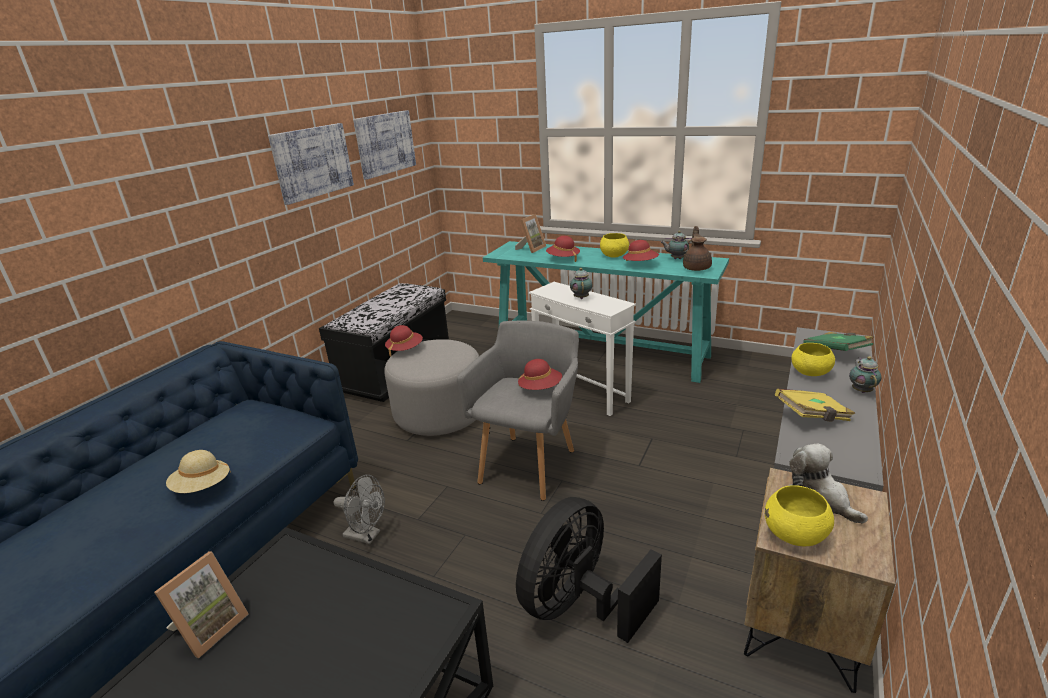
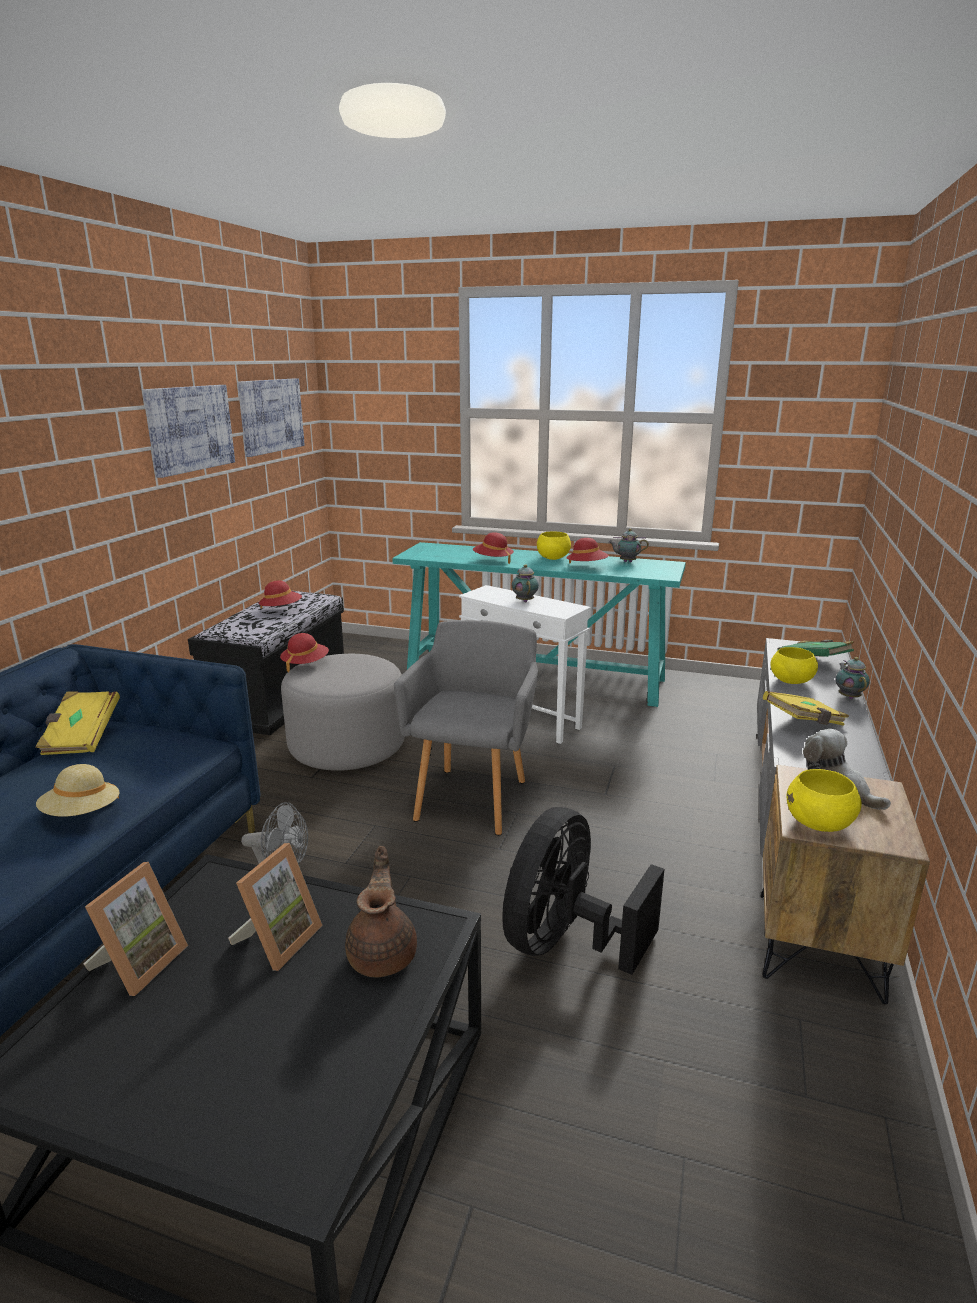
camera: 10 degrees left, 5 degrees down
picture frame [515,214,546,253] -> picture frame moved to [228,843,323,971]
red hat [518,359,562,390] -> red hat moved to [259,580,302,609]
brown teapot [683,226,712,271] -> brown teapot moved to [345,846,417,977]
none -> yellow book [36,691,120,755]

